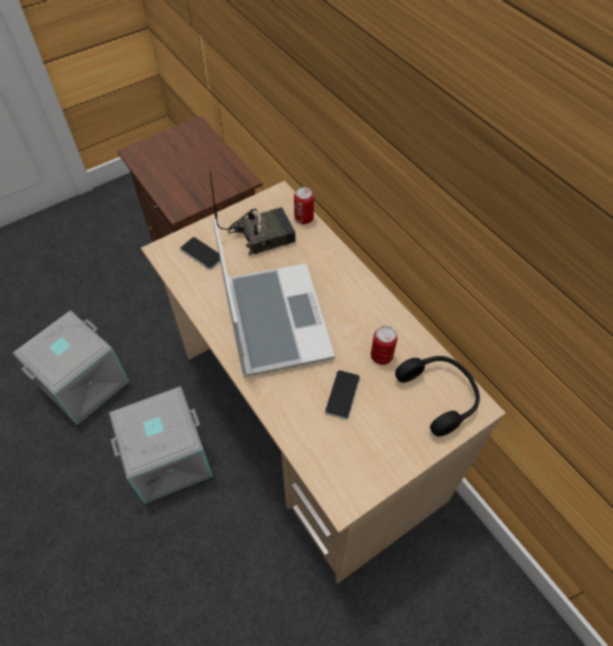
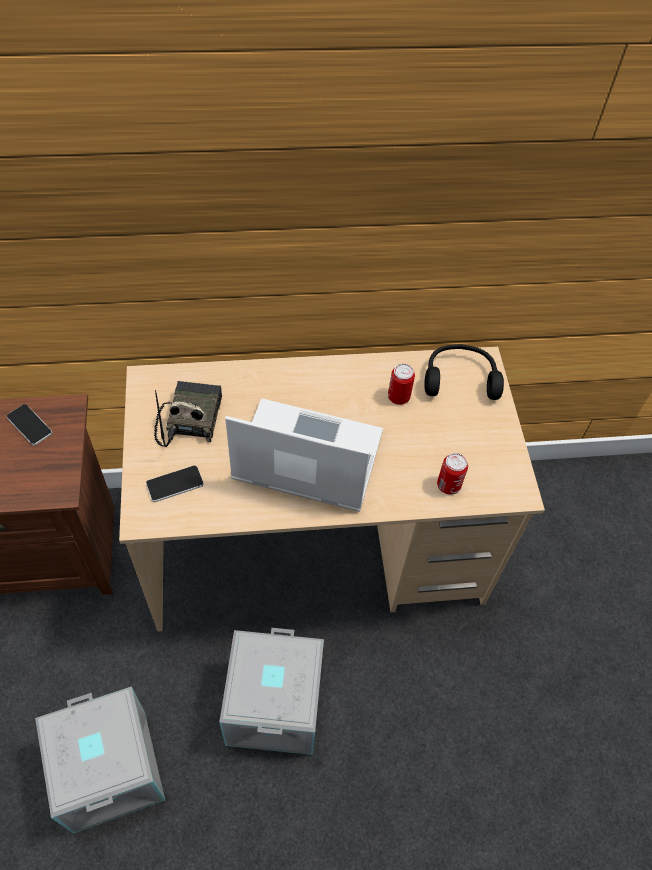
camera: 65 degrees left, 0 degrees up
can [294,187,314,224] -> can moved to [437,453,468,495]
phone [325,370,360,420] -> phone moved to [7,404,52,446]

